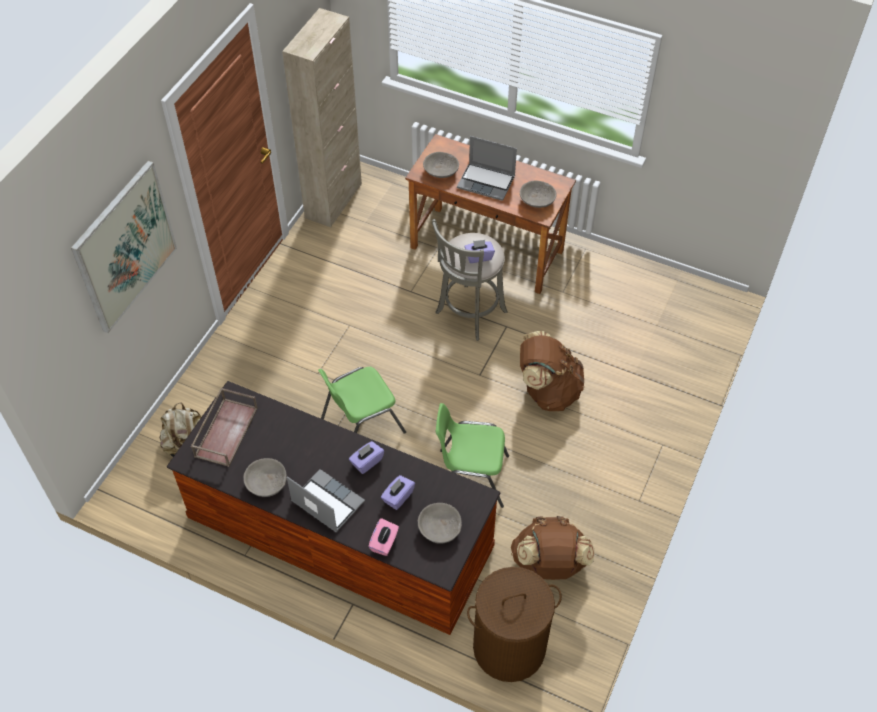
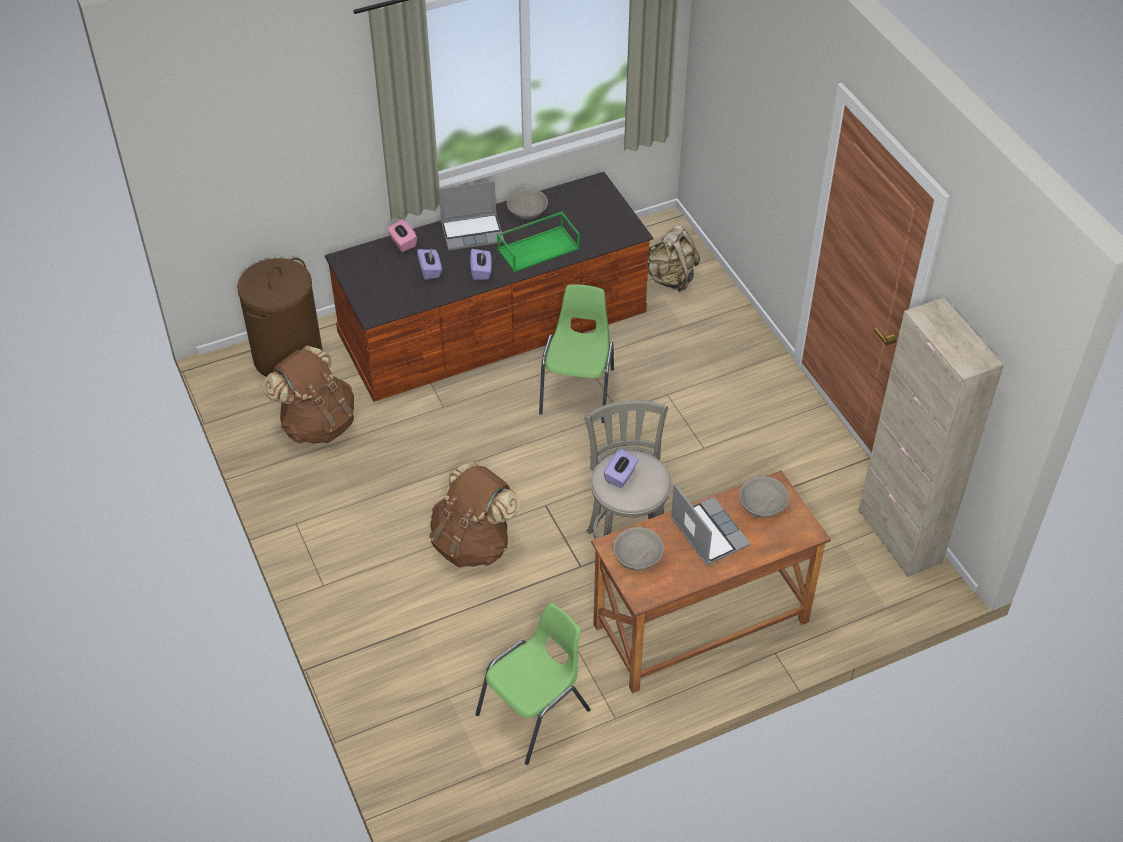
camera: 130 degrees right, 5 degrees down
picture [71,161,177,333] -> none
brown tray [191,388,258,467] -> none
grey bowl [418,503,462,544] -> none
green chair [436,403,509,508] -> green chair moved to [475,602,590,765]
laptop [457,136,517,201] -> laptop turned 90 degrees clockwise [671,484,751,565]
none -> green tray [497,212,580,272]

